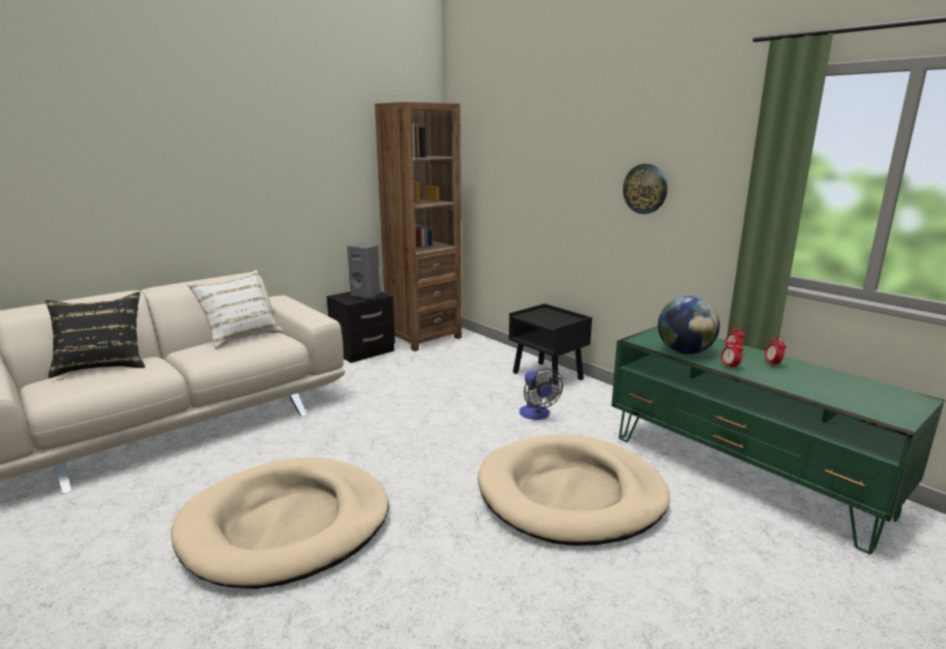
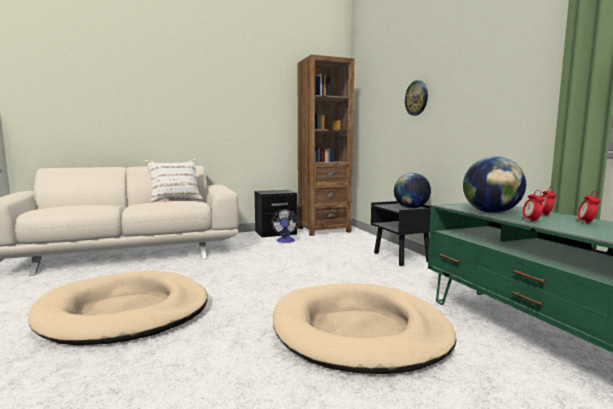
camera: 20 degrees right, 10 degrees down
black pillow [46,292,145,378] -> none
grey speaker [347,243,380,299] -> none
fan [519,368,563,420] -> fan moved to [272,209,298,243]
wall clock [623,164,667,214] -> wall clock moved to [405,80,428,116]
none -> globe [394,173,431,209]

